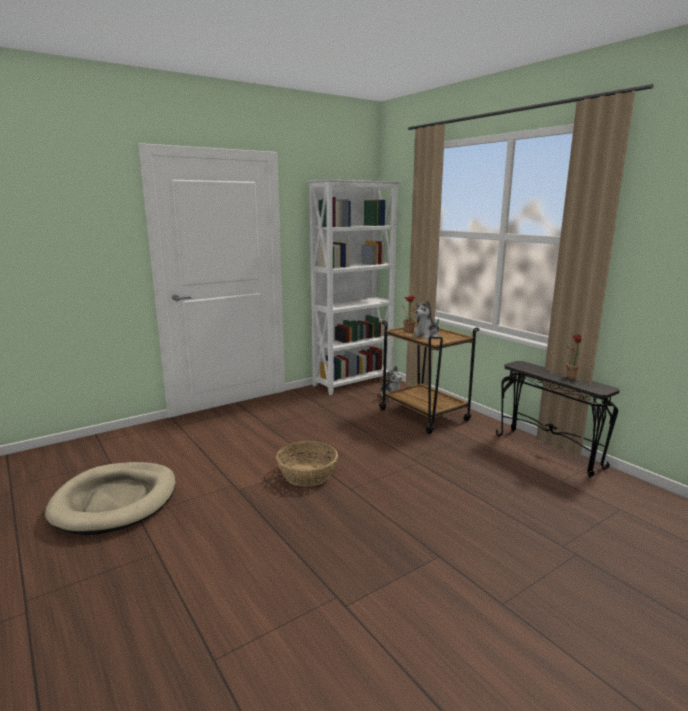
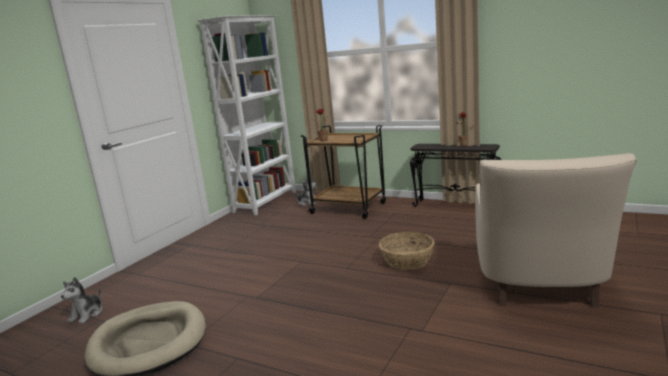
camera: 25 degrees left, 0 degrees up
basket [276,441,338,486] -> basket moved to [379,232,434,270]
plush toy [412,300,439,340] -> plush toy moved to [61,277,103,324]
none -> beige armchair [475,153,637,308]

